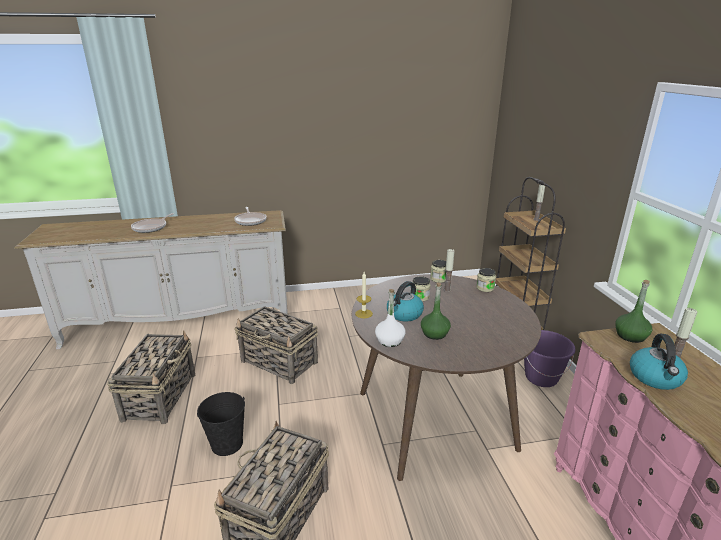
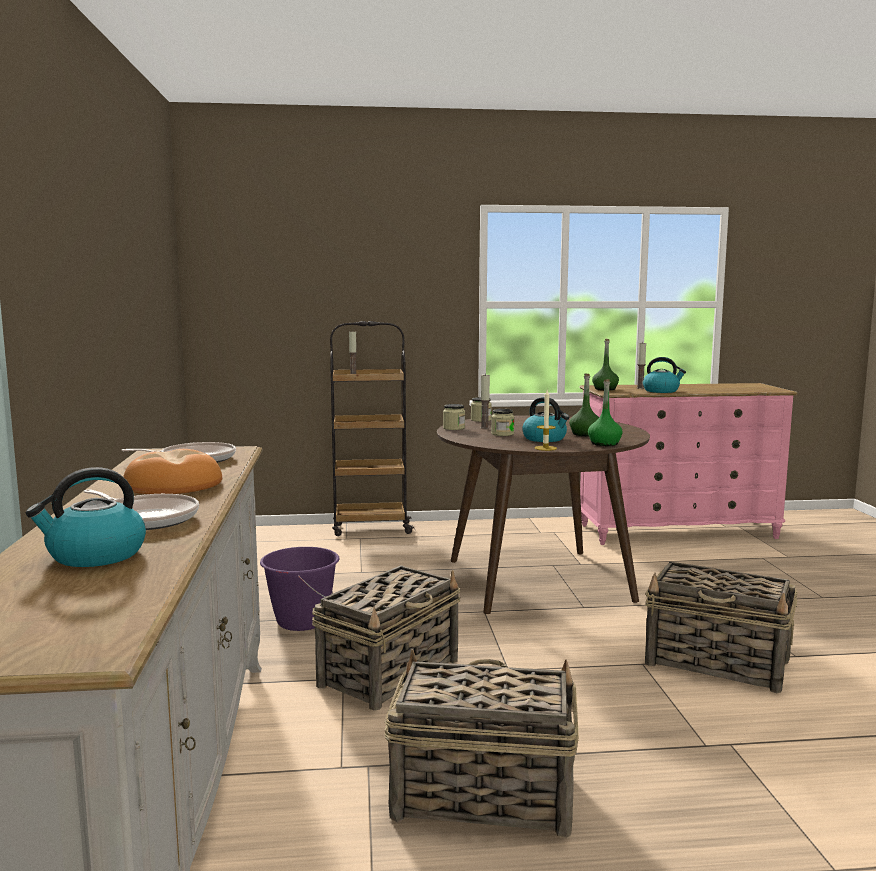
camera: 85 degrees left, 15 degrees down
black bucket [197,392,245,456] -> none
white bottle [375,289,406,347] -> green bottle [588,379,623,446]
purple bucket [524,330,576,387] -> purple bucket moved to [260,547,339,631]
none -> kettle [26,467,146,567]
none -> bread [123,449,222,494]

